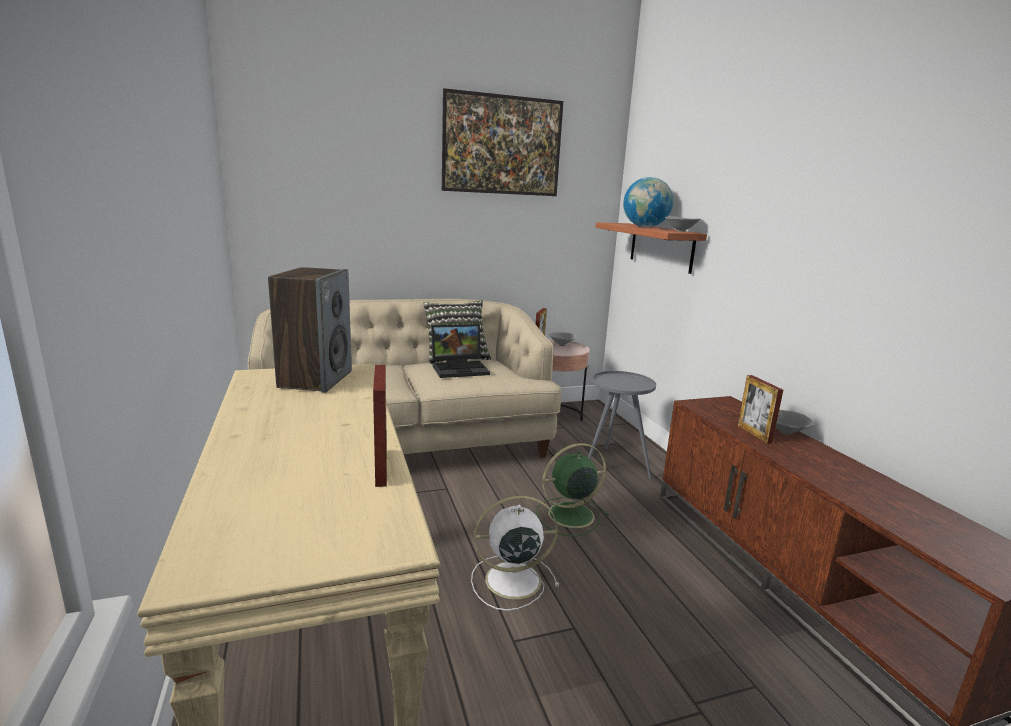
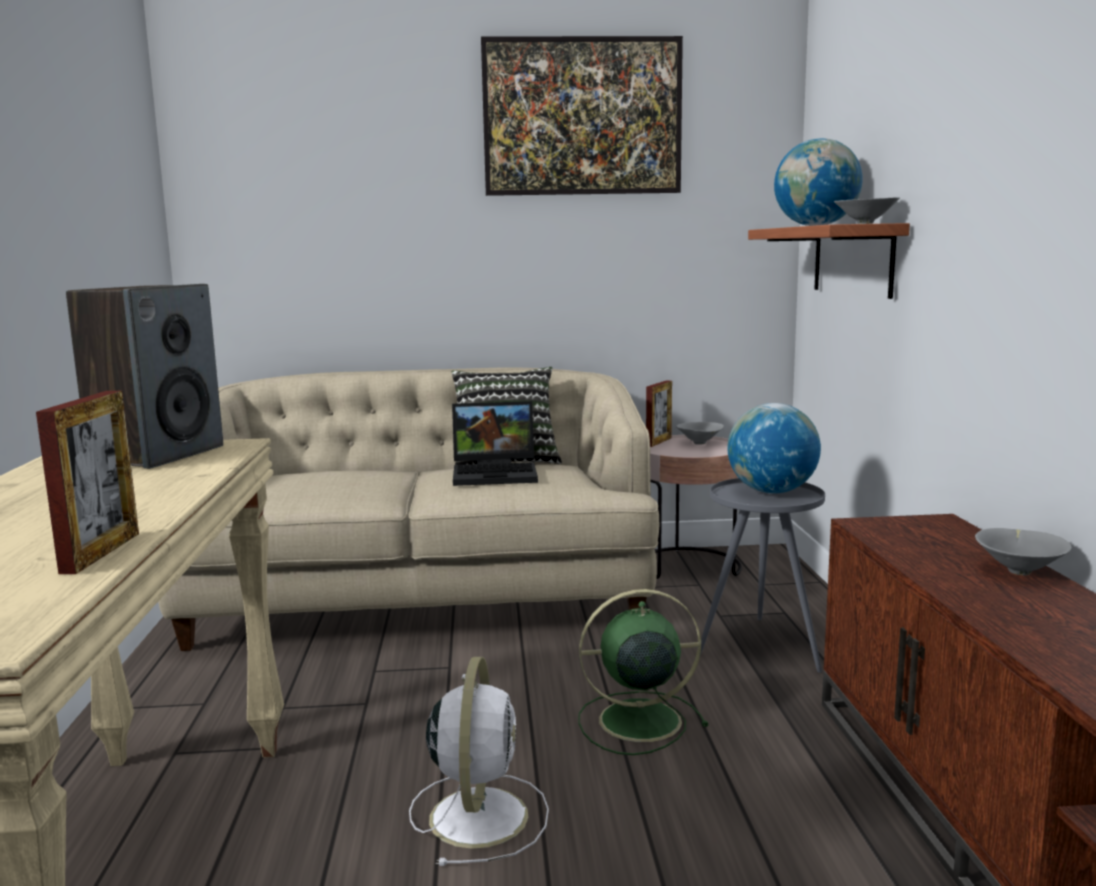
camera: 15 degrees right, 5 degrees down
white fan [471,496,559,611] -> white fan turned 90 degrees clockwise [409,657,549,866]
picture frame [738,375,783,444] -> none
none -> globe [727,403,821,494]

